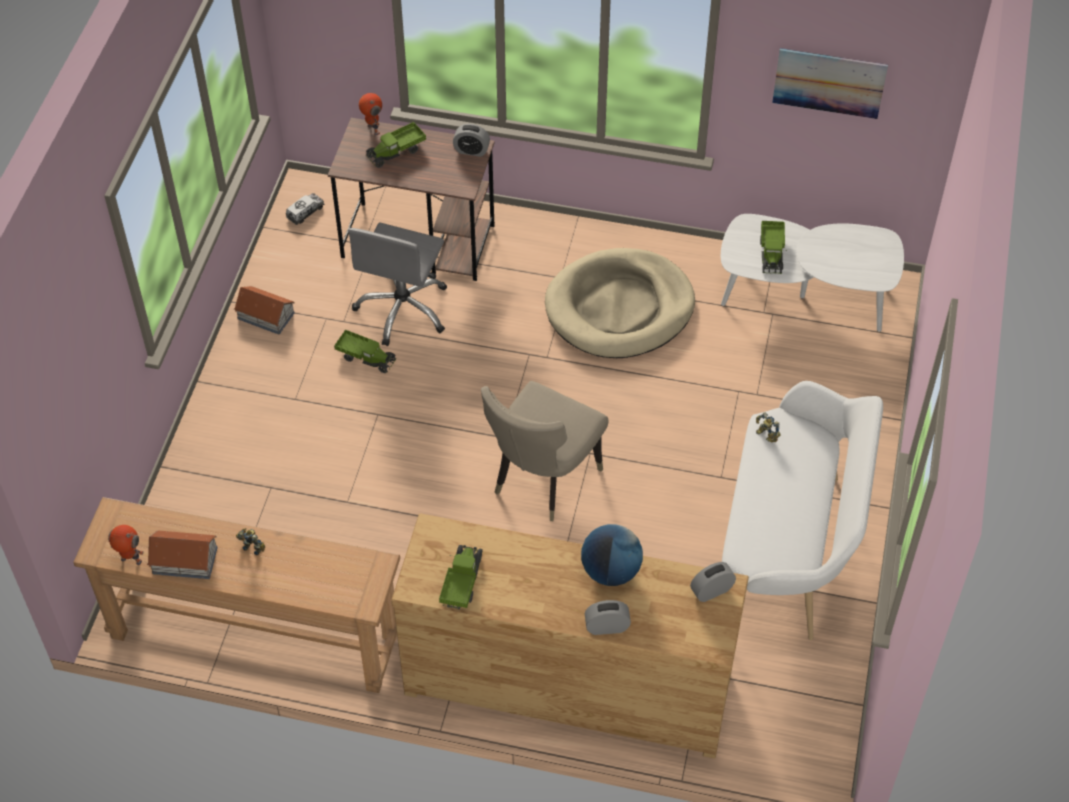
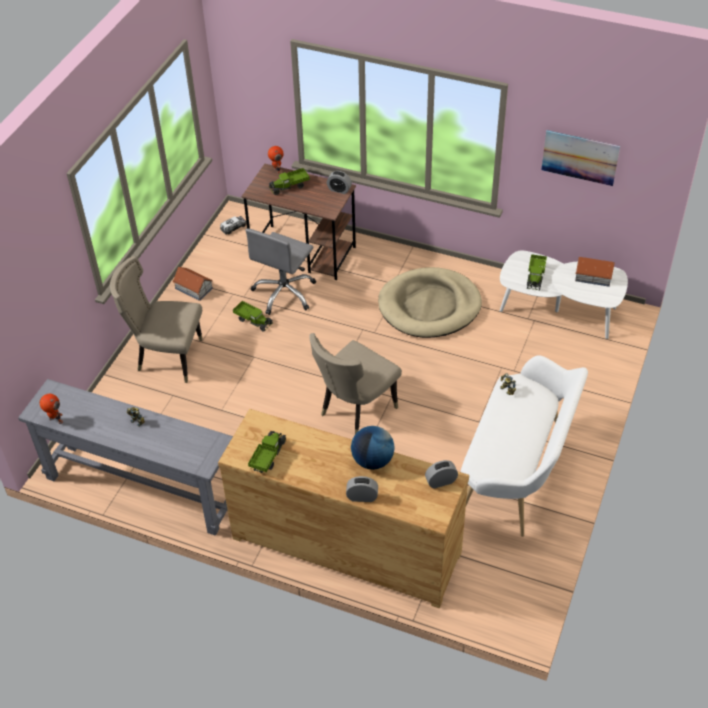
camera: 10 degrees right, 5 degrees down
brown console table [73,497,400,693] -> grey console table [18,379,233,536]
toy house [147,530,218,579] -> toy house moved to [575,257,615,287]
none -> beige chair [110,256,203,383]

